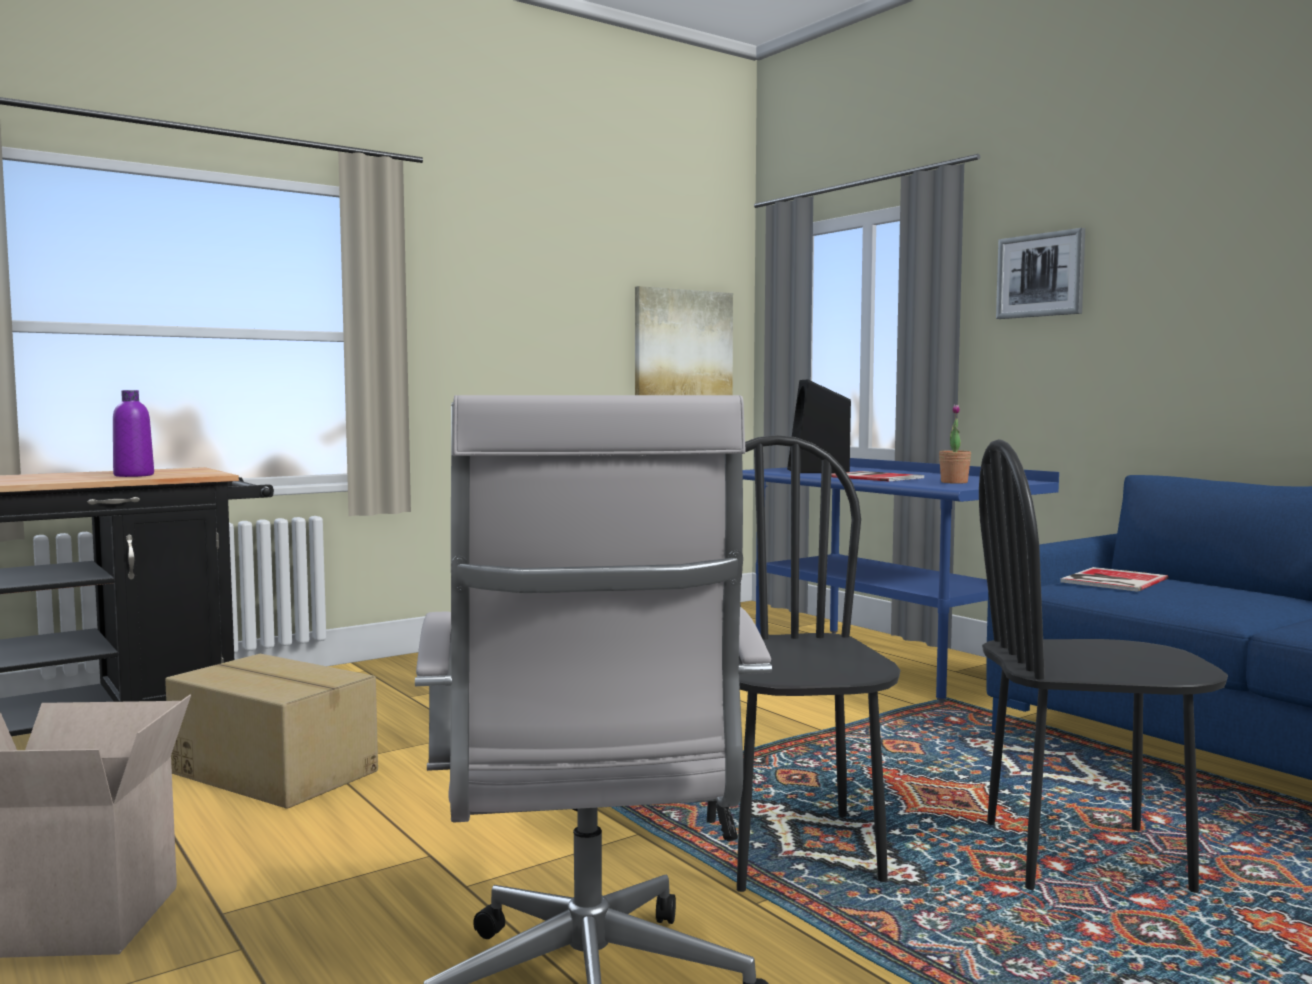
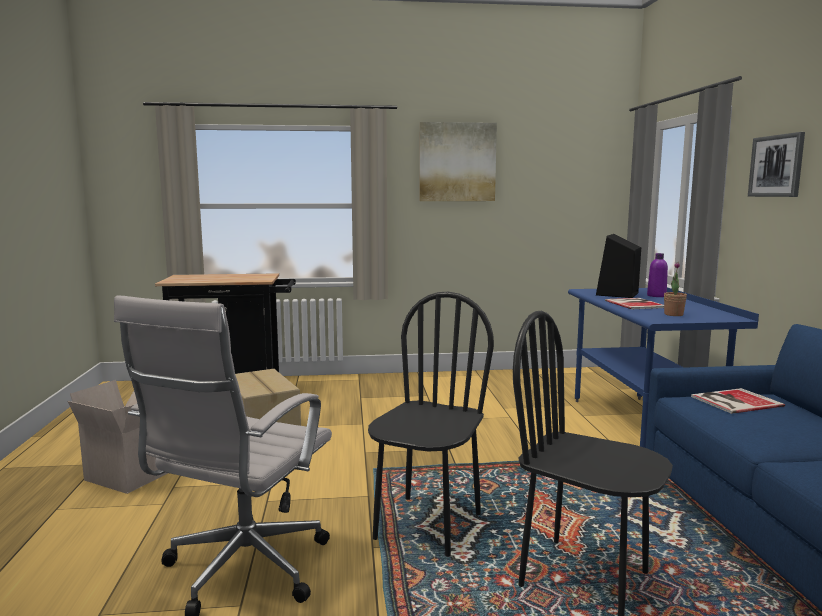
camera: 30 degrees right, 5 degrees up
purple bottle [113,390,154,477] -> purple bottle moved to [647,253,668,297]
picture [635,286,733,395] -> picture moved to [419,122,497,201]

